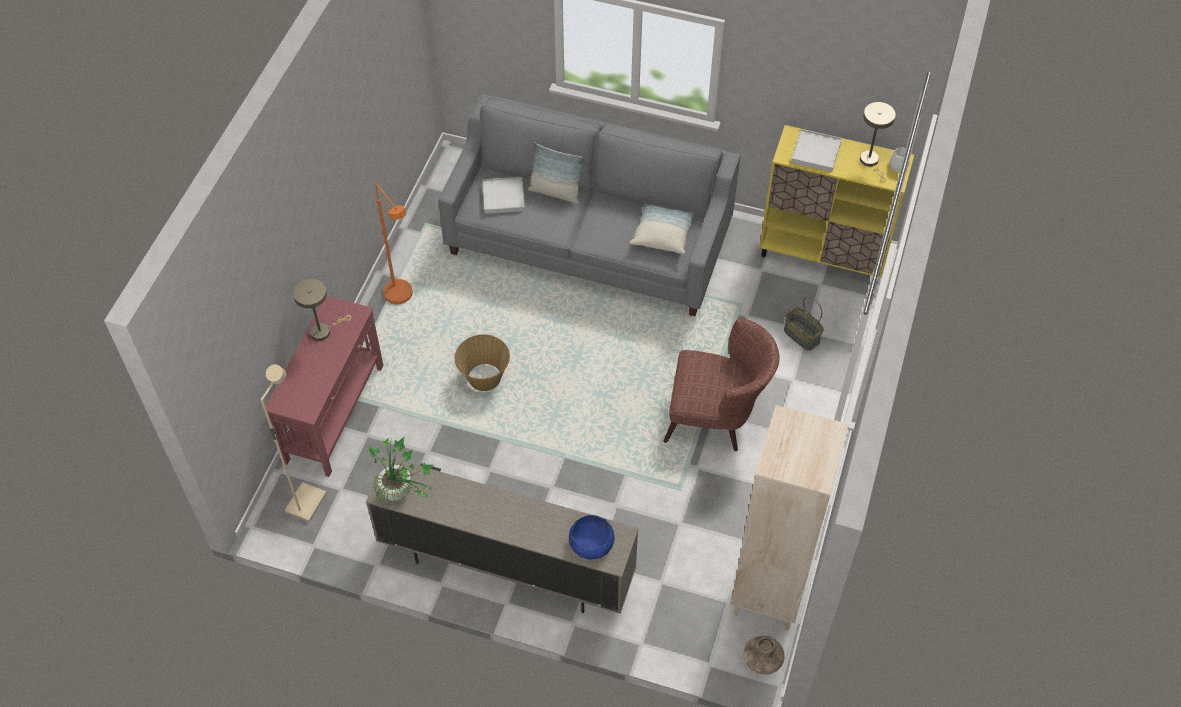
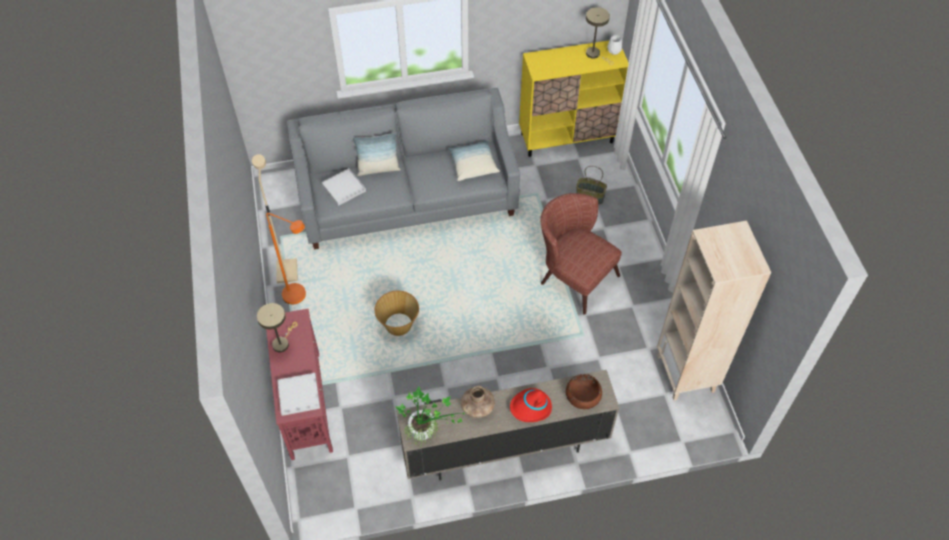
camera: 30 degrees left, 0 degrees up
beige floor lamp [260,364,327,522] -> beige floor lamp moved to [252,154,298,283]
blue bowl [569,515,614,559] -> brown bowl [566,374,602,409]
brown armchair [663,318,780,451] -> brown armchair turned 120 degrees counterclockwise [540,193,622,315]
brown vase [743,636,784,675] -> brown vase moved to [461,386,495,418]
white tray [791,129,842,172] -> white tray moved to [277,373,320,416]
none -> red hat [510,388,552,422]

